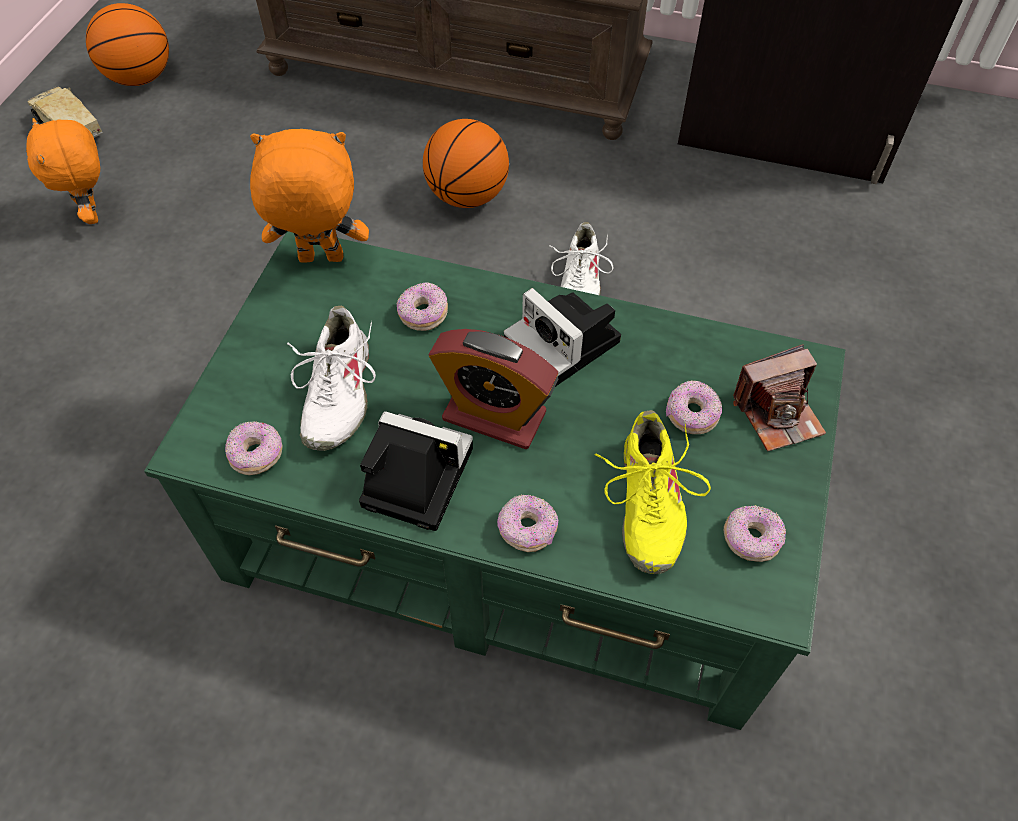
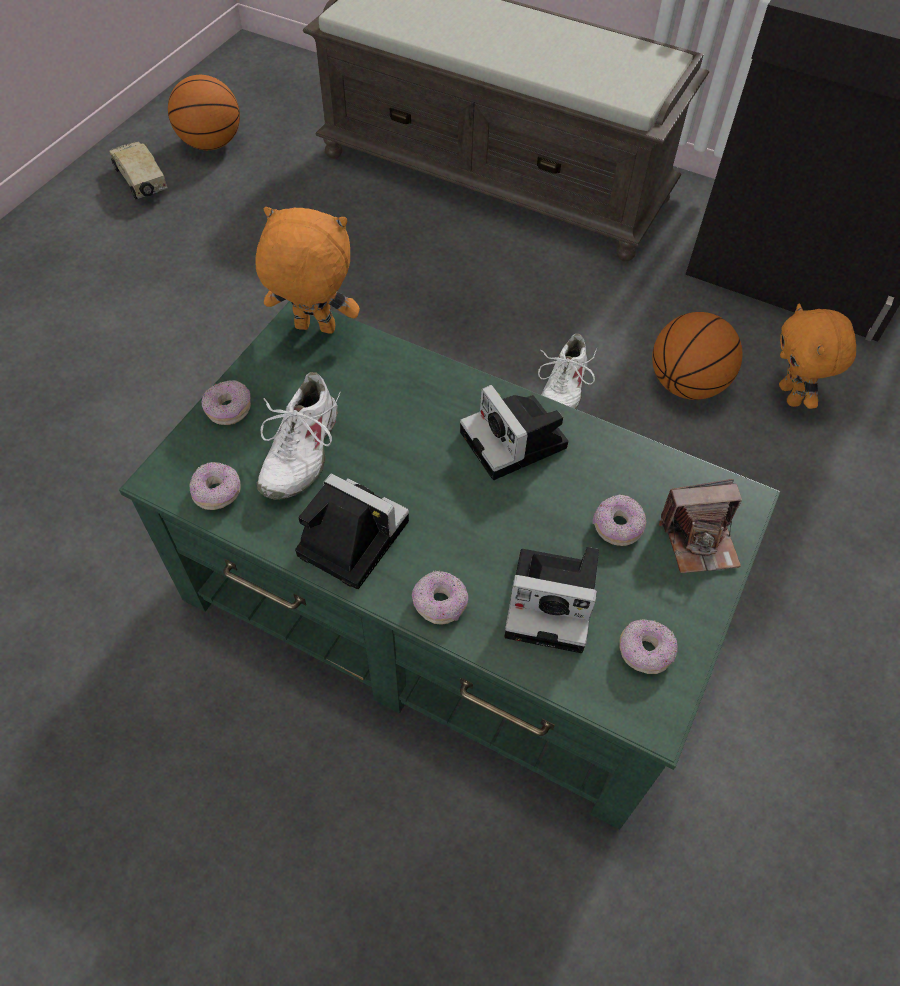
camera: 10 degrees right, 0 degrees up
orange plush toy [26,118,100,224] -> orange plush toy moved to [779,304,856,409]
donut [397,282,448,331] -> donut moved to [202,380,251,425]
basketball [423,119,509,208] -> basketball moved to [652,312,742,400]
alarm clock [429,329,558,449] -> none
yellow shoe [595,410,711,574] -> camera [504,547,599,653]

